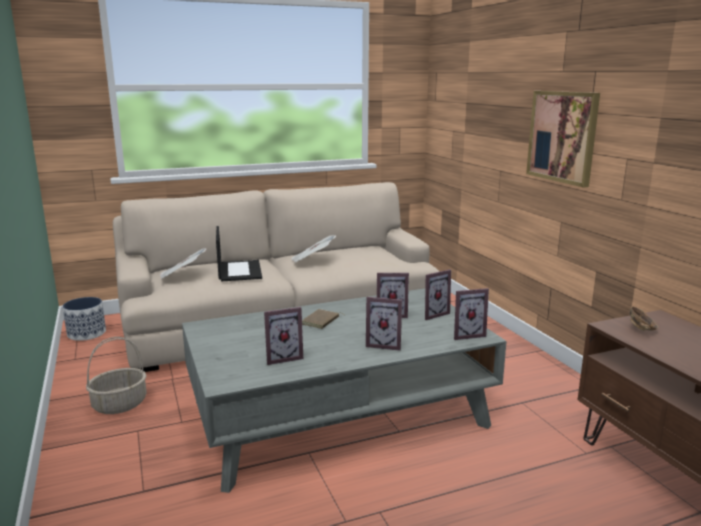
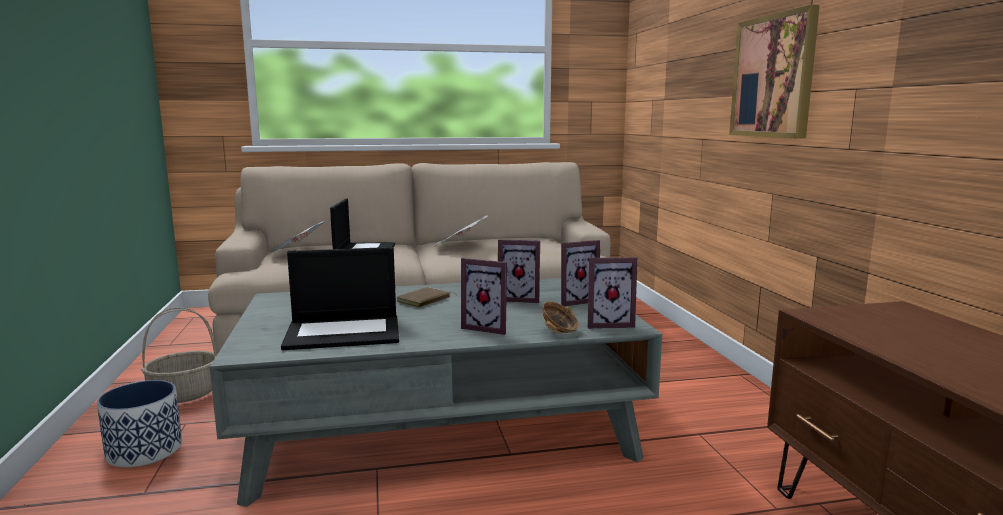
camera: 10 degrees right, 5 degrees down
planter [63,297,106,341] -> planter moved to [97,380,182,467]
picture frame [264,307,303,365] -> laptop [281,247,399,350]
bowl [630,306,659,331] -> bowl moved to [543,301,579,334]

